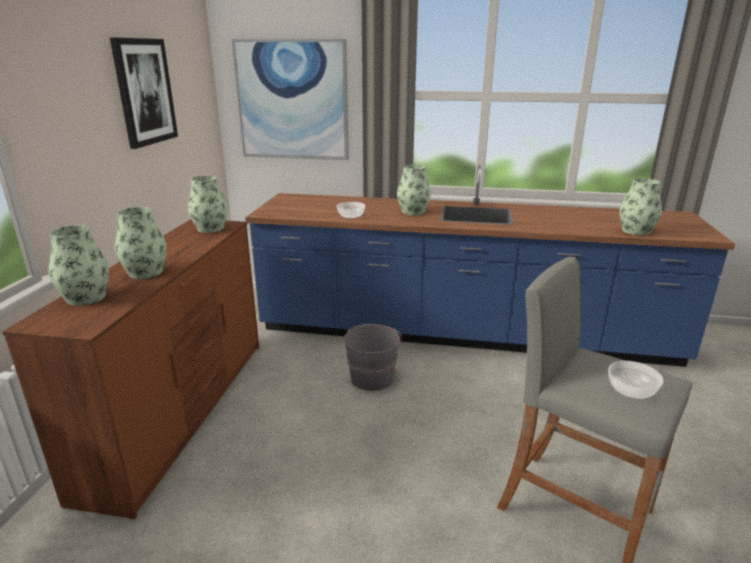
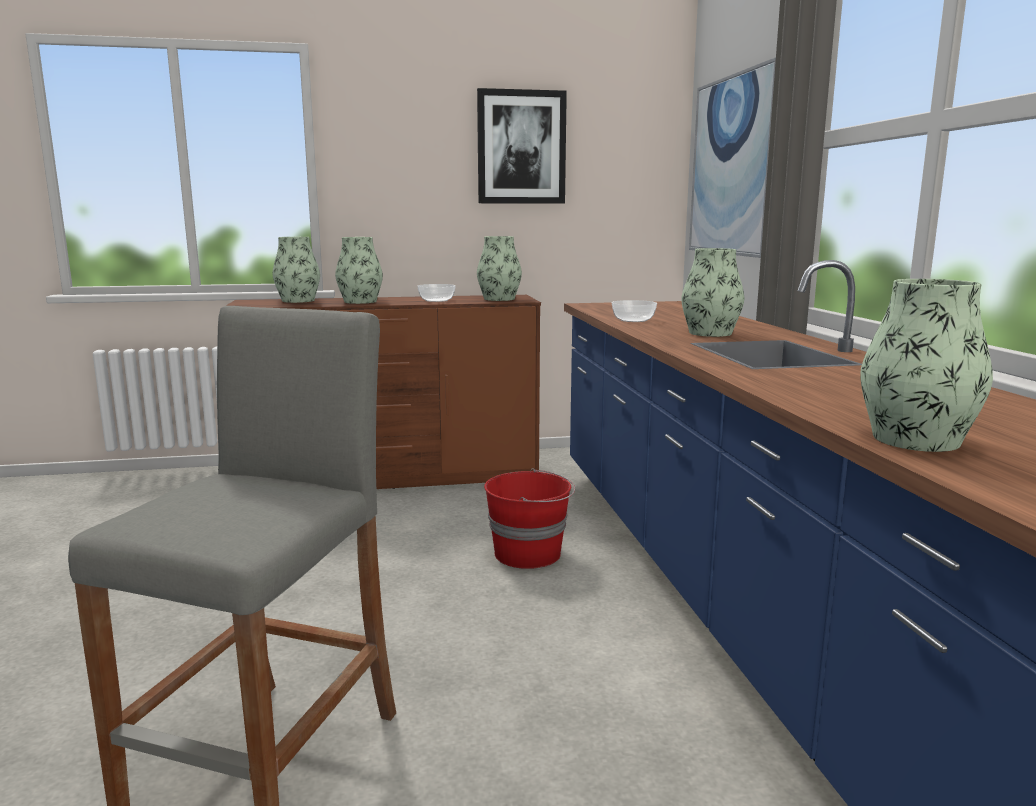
camera: 70 degrees right, 10 degrees down
grey bucket [344,324,402,391] -> red bucket [484,468,575,569]
bowl [608,361,663,400] -> bowl moved to [417,284,456,302]

